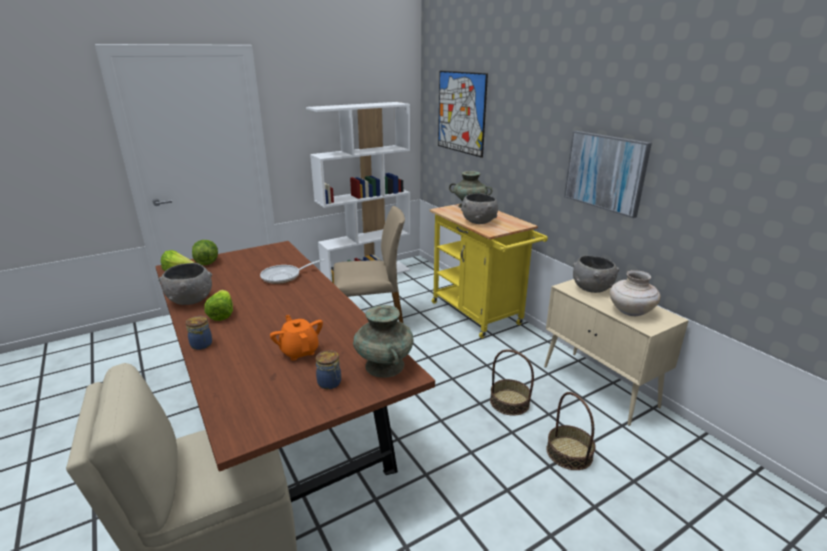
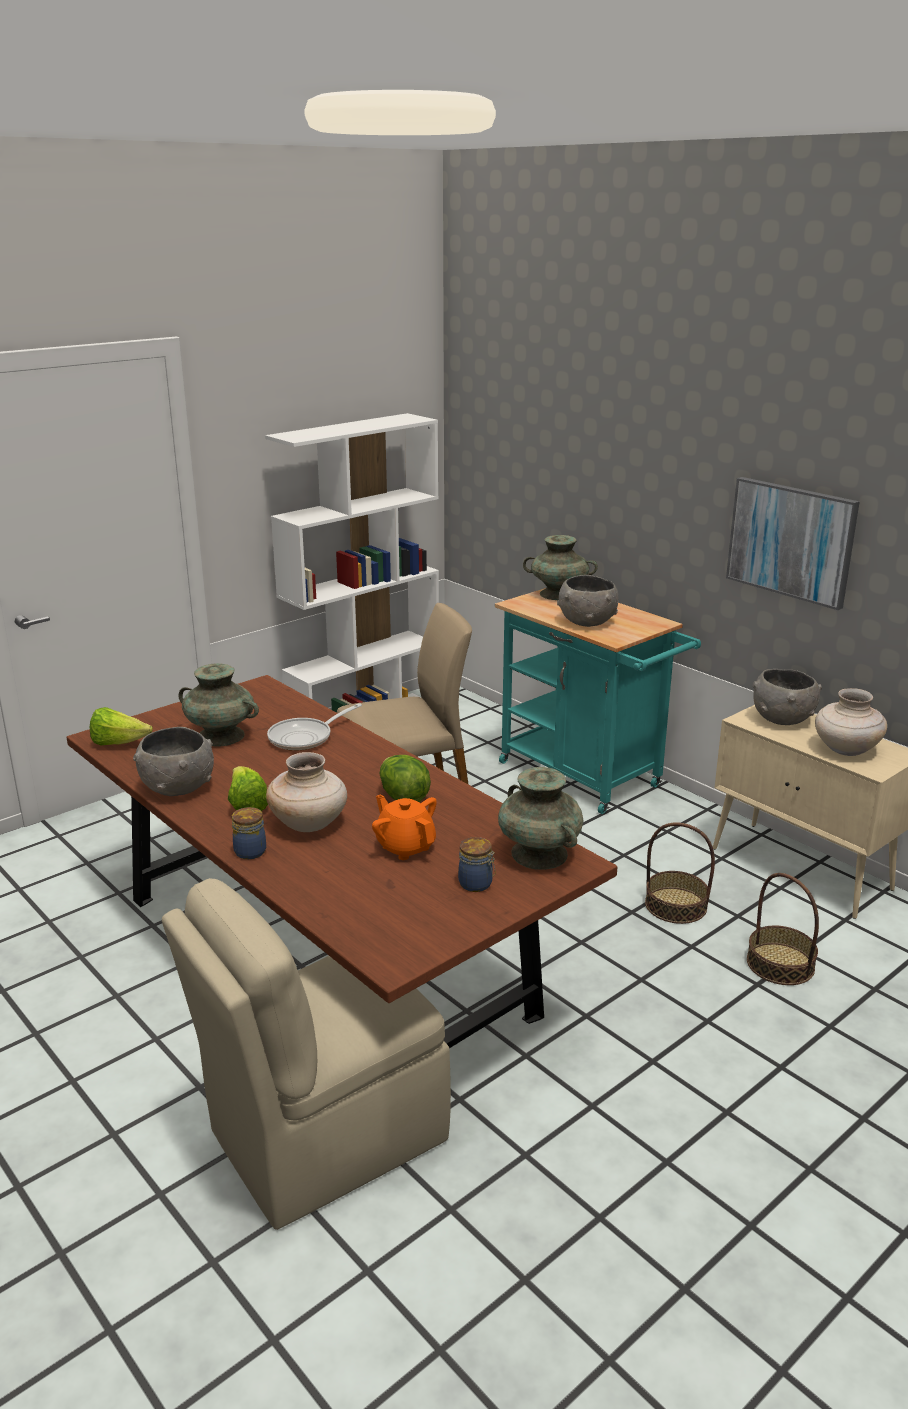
camera: 10 degrees left, 0 degrees up
lettuce [192,240,218,265] -> lettuce moved to [380,755,431,802]
yellow cart [430,204,548,338] -> turquoise cart [495,588,701,814]
picture [438,71,488,158] -> none
none -> turquoise vase [179,663,259,746]
none -> beige vase [266,752,347,832]

